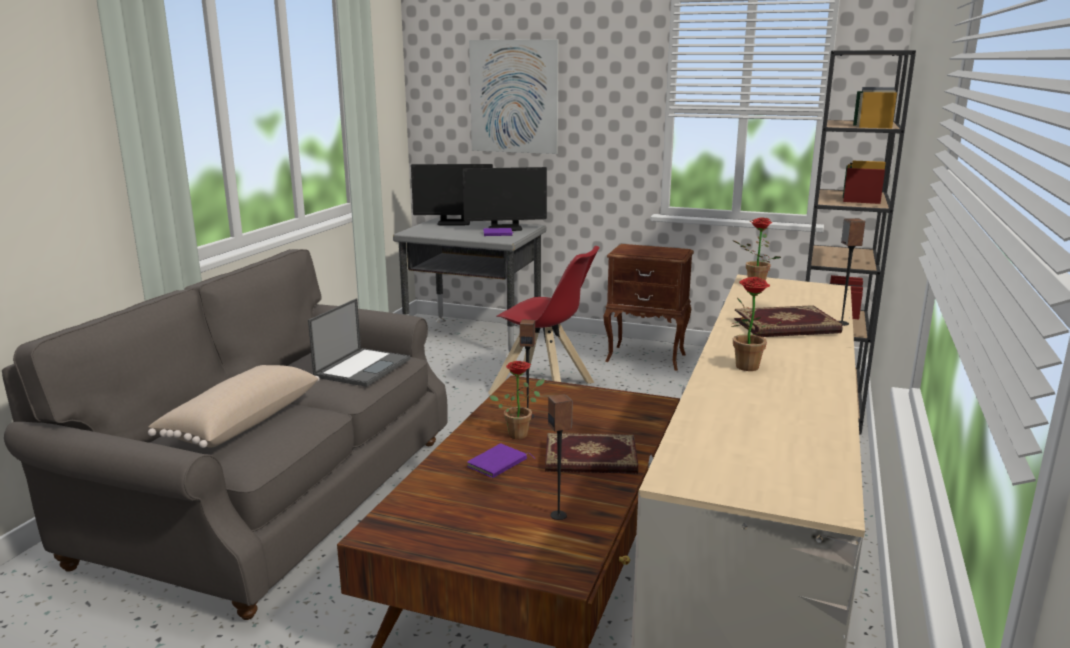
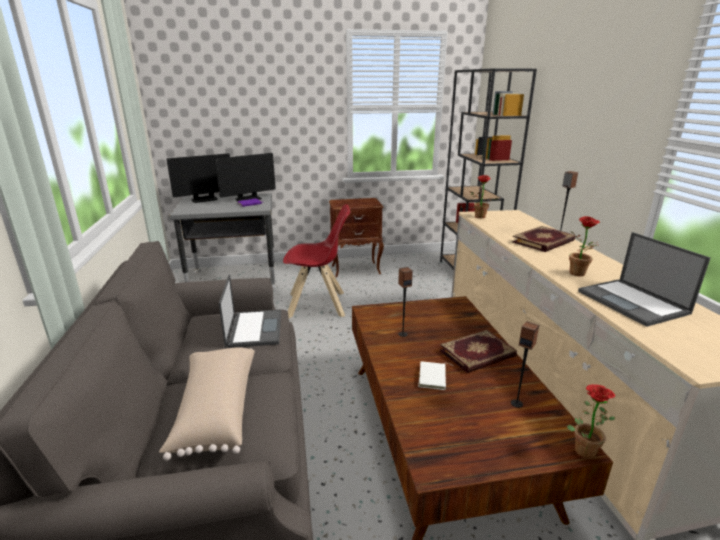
camera: 30 degrees left, 5 degrees up
purple book [467,443,535,478] -> white book [418,361,454,390]
picture [469,39,559,154] -> none
potted plant [489,361,545,439] -> potted plant moved to [567,384,616,459]
none -> laptop [578,232,711,327]

